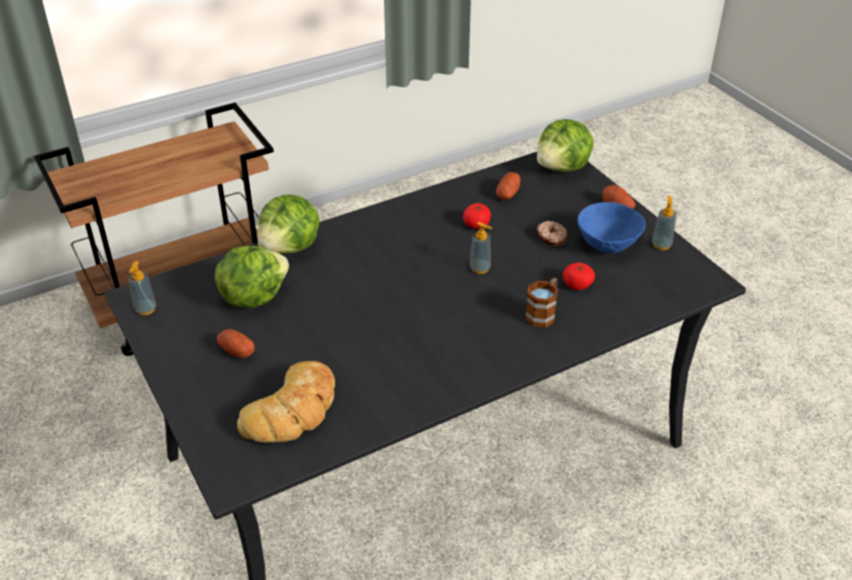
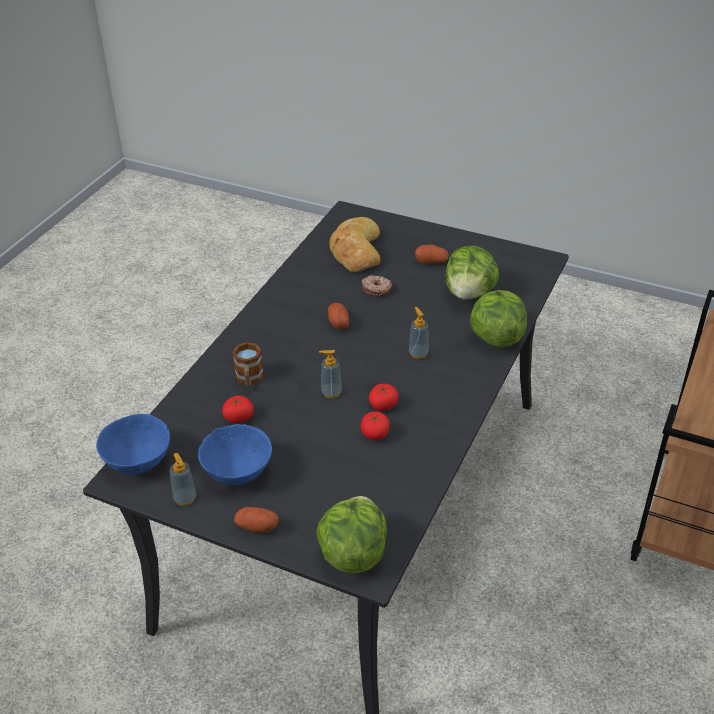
camera: 145 degrees right, 0 degrees up
soap dispenser [128,261,156,315] -> soap dispenser moved to [409,307,429,359]
potato [496,172,520,200] -> potato moved to [328,303,349,329]
donut [536,221,567,246] -> donut moved to [362,275,392,296]
none -> blue bowl [96,414,170,475]
none -> tomato [369,384,398,411]

